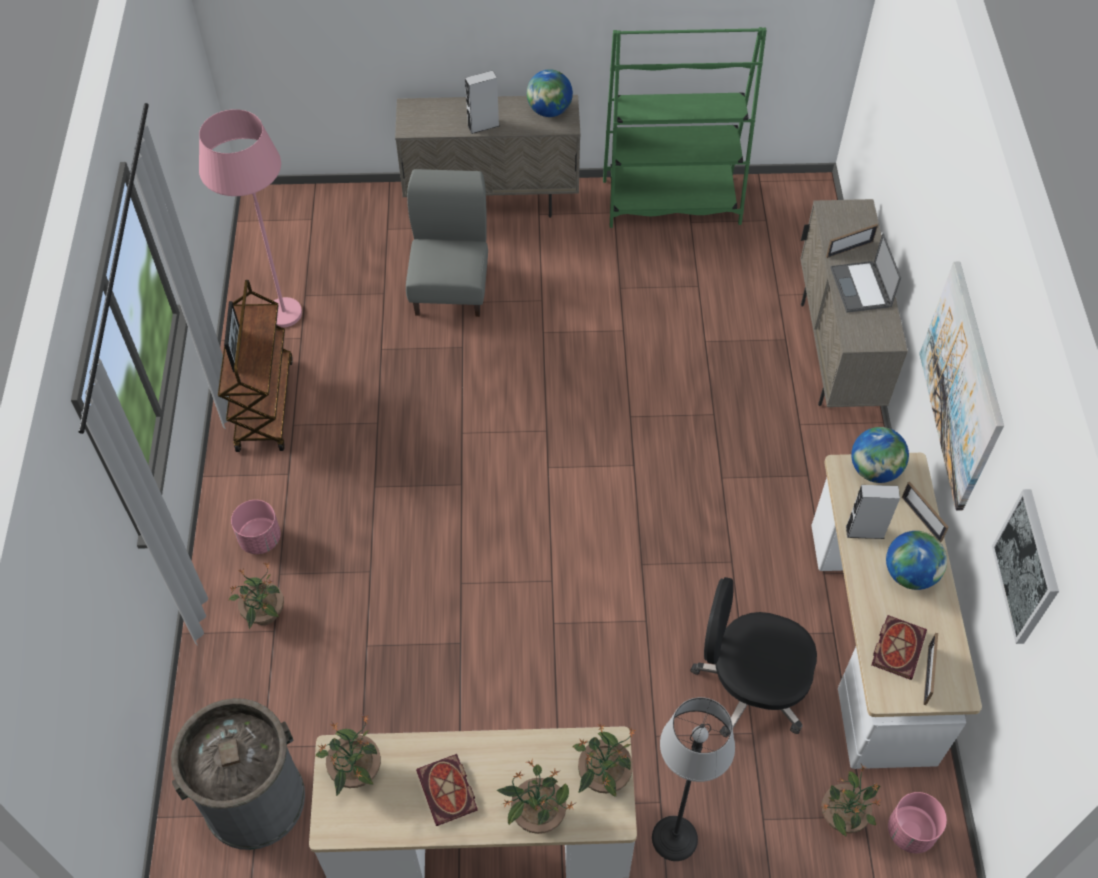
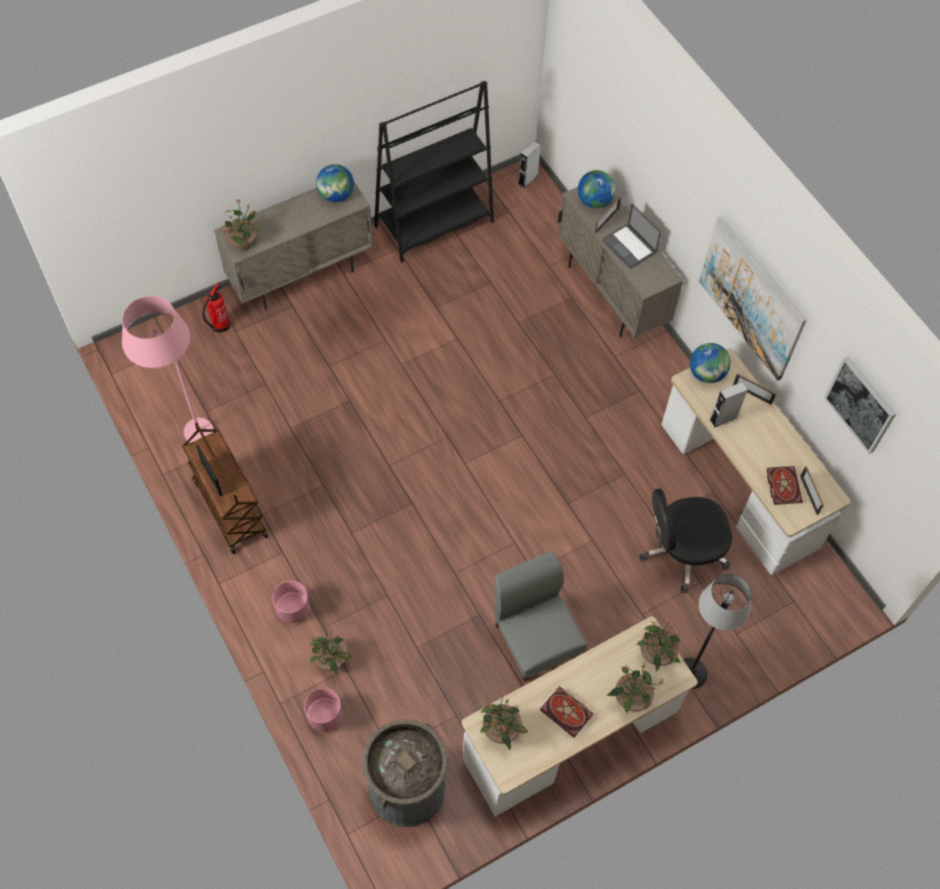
camera: 30 degrees left, 5 degrees up
grey chair [406,169,488,317] -> grey chair moved to [494,551,587,681]
grey speaker [465,70,499,134] -> grey speaker moved to [518,141,541,188]
green bookcase [603,27,767,228] -> black bookcase [374,81,494,263]
potted plant [822,764,881,837] -> potted plant moved to [221,199,260,251]
globe [886,531,947,590] -> globe moved to [578,170,615,208]
pink planter [888,792,947,853] -> pink planter moved to [304,688,342,731]
none -> fire extinguisher [202,282,230,333]

